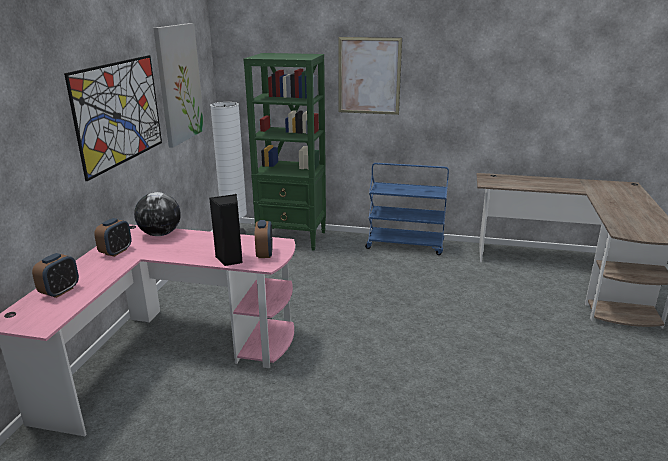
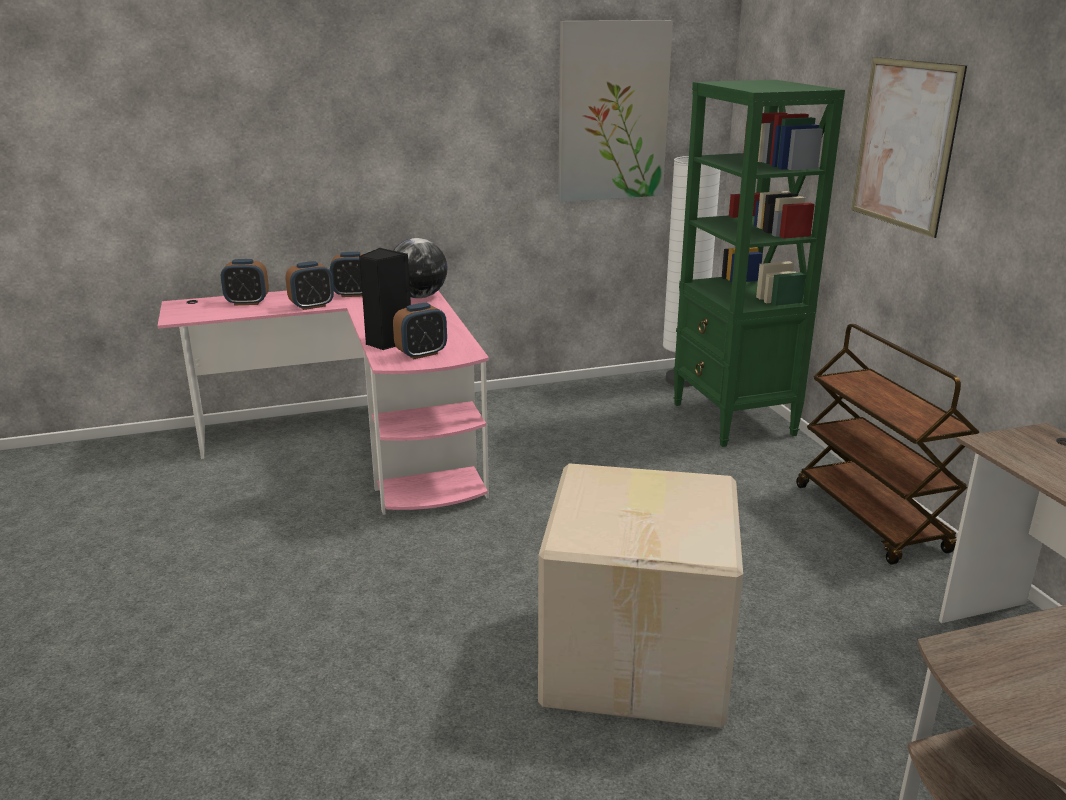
camera: 60 degrees right, 0 degrees up
picture [64,55,162,181] -> none
blue cart [365,163,449,255] -> brown cart [796,324,979,565]
none -> alarm clock [285,261,334,310]
none -> cardboard box [538,463,743,728]

